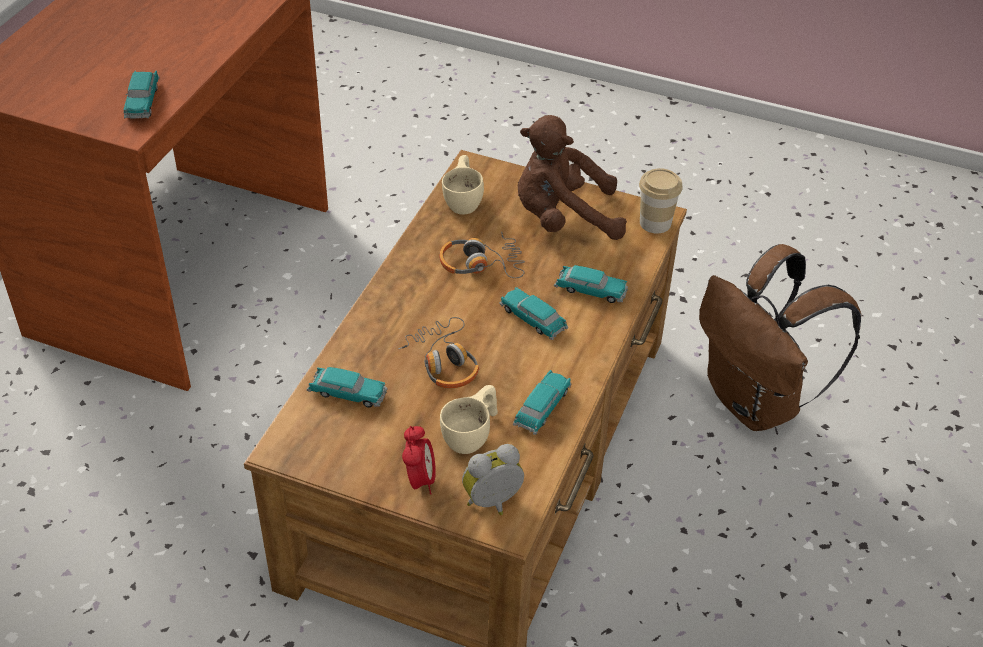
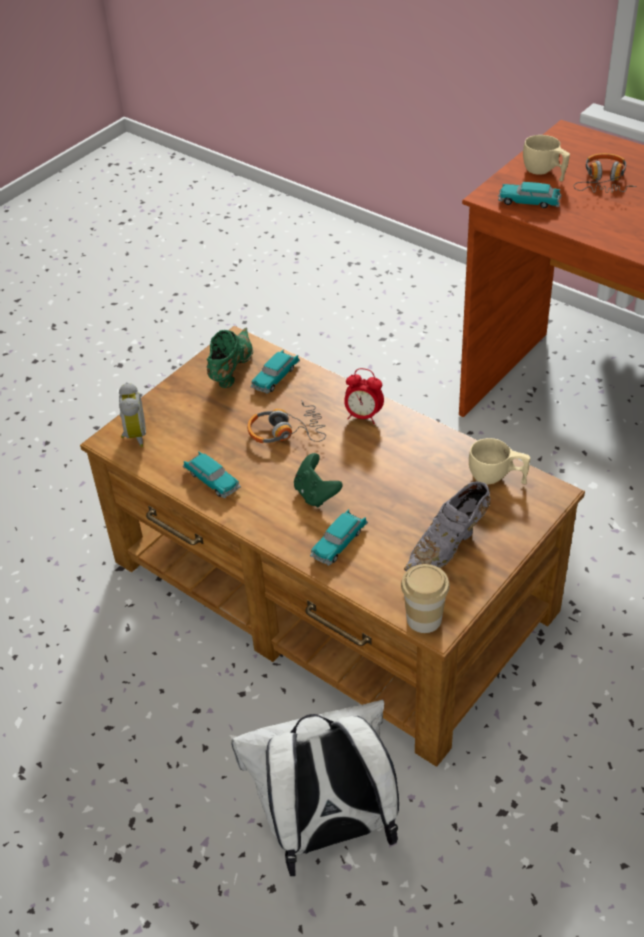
camera: 110 degrees right, 0 degrees up
alarm clock [402,426,436,495] -> alarm clock moved to [344,368,384,424]
headphones [439,231,525,278] -> headphones moved to [574,153,636,193]
beige cup [440,385,498,454] -> beige cup moved to [523,135,570,181]
toy car [499,287,568,340] -> green game controller [294,453,343,508]
brown plush toy [518,115,627,240] -> grey shoe [404,481,490,571]
brown backpack [699,244,861,431] -> white backpack [231,700,399,876]
none -> green shoe [207,327,253,388]

